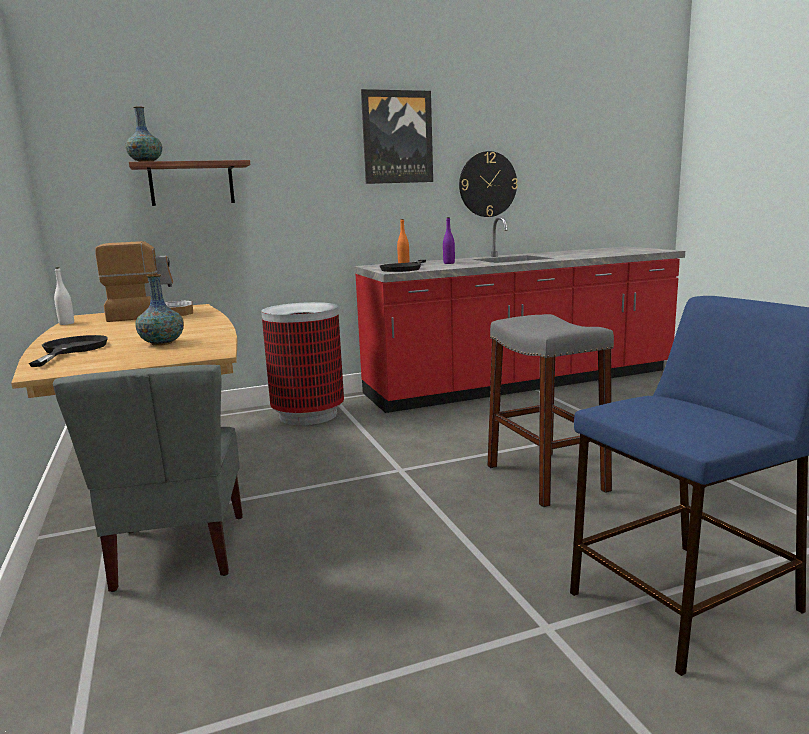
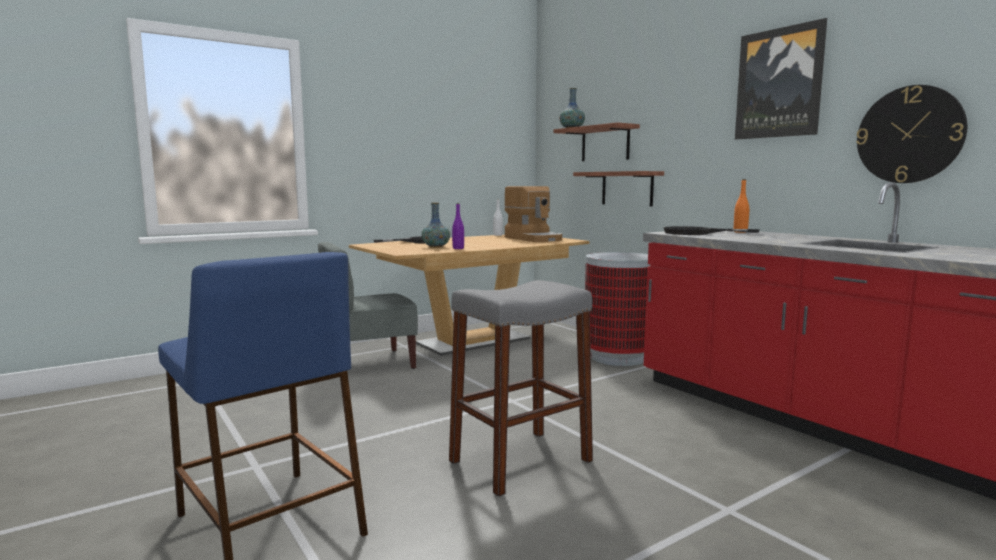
camera: 75 degrees right, 5 degrees down
purple bottle [443,217,455,264] -> purple bottle moved to [452,203,464,249]
none -> shelf [573,171,664,206]

